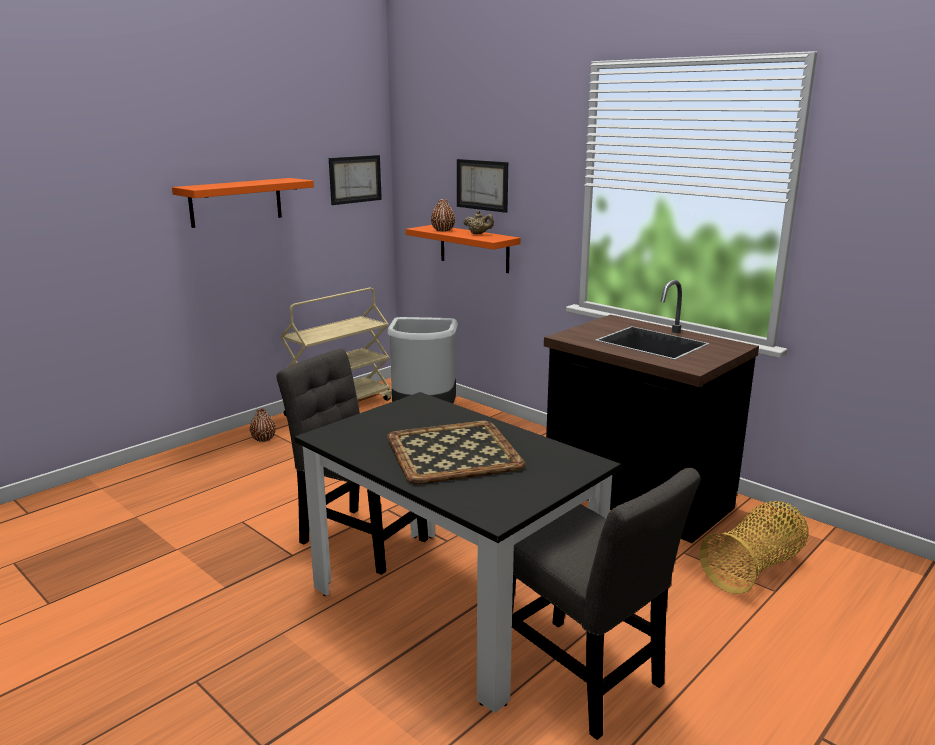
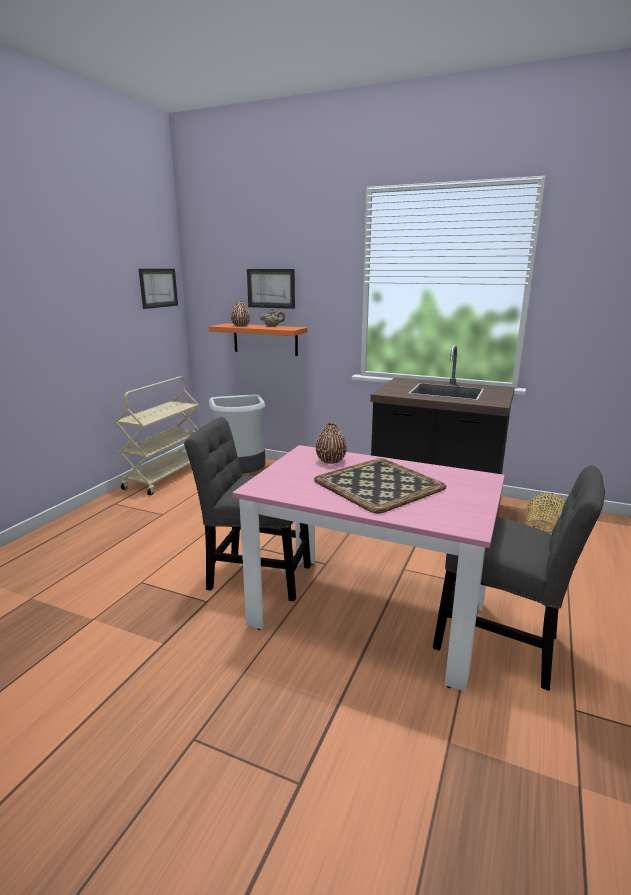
camera: 20 degrees left, 0 degrees up
orange shelf [172,178,314,228] -> none
brown vase [250,409,276,442] -> brown vase moved to [316,422,347,464]
black dining table [295,392,621,713] -> pink dining table [232,445,505,692]

